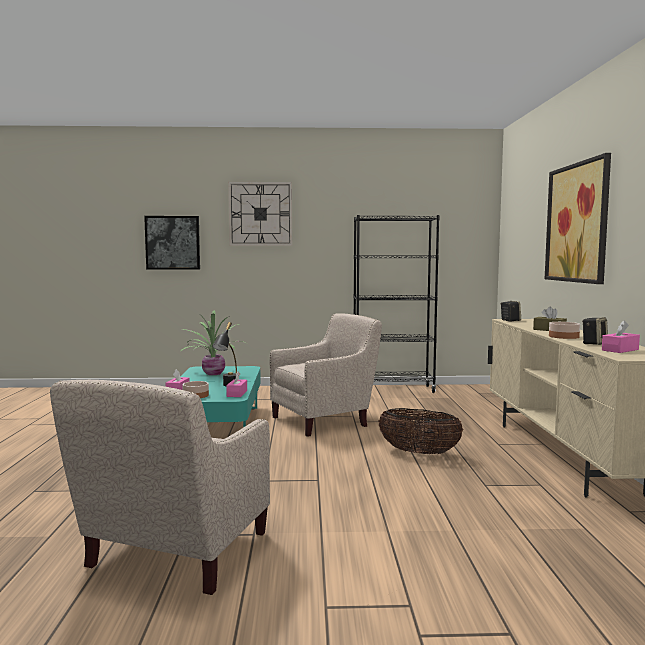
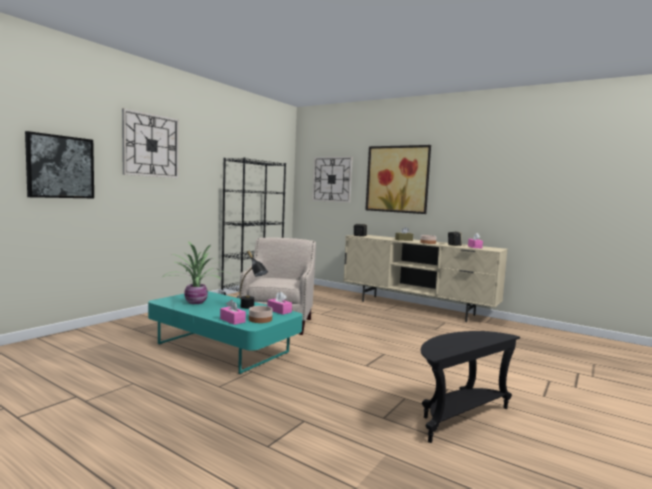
camera: 55 degrees left, 0 degrees up
beige armchair [50,380,270,595] -> black side table [421,331,520,443]
basket [378,408,463,454] -> none
none -> wall clock [312,157,353,203]

